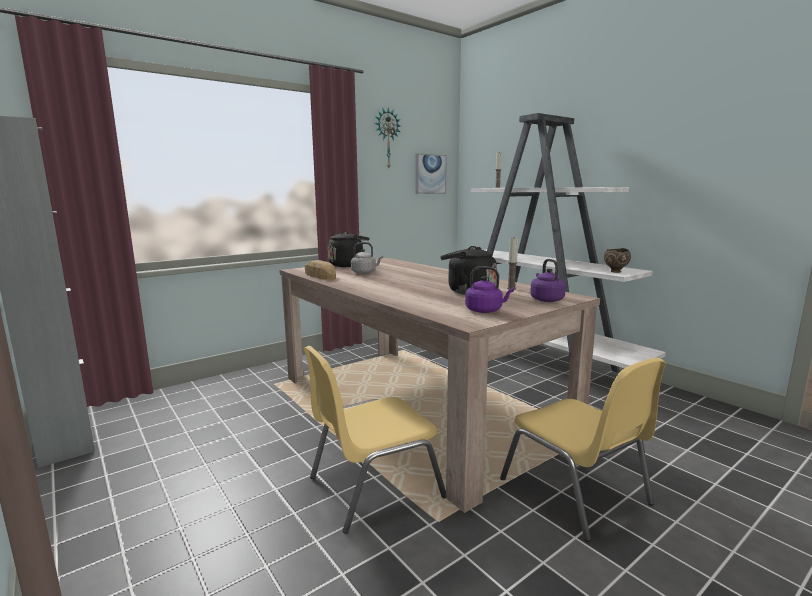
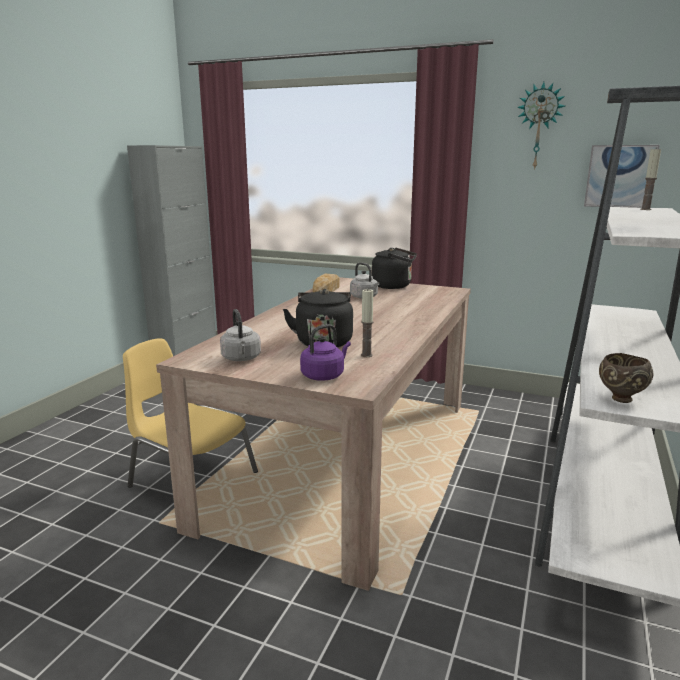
camera: 60 degrees right, 5 degrees up
purple kettle [465,266,514,313] -> grey kettle [220,309,261,361]
yellow chair [500,358,666,542] -> none

